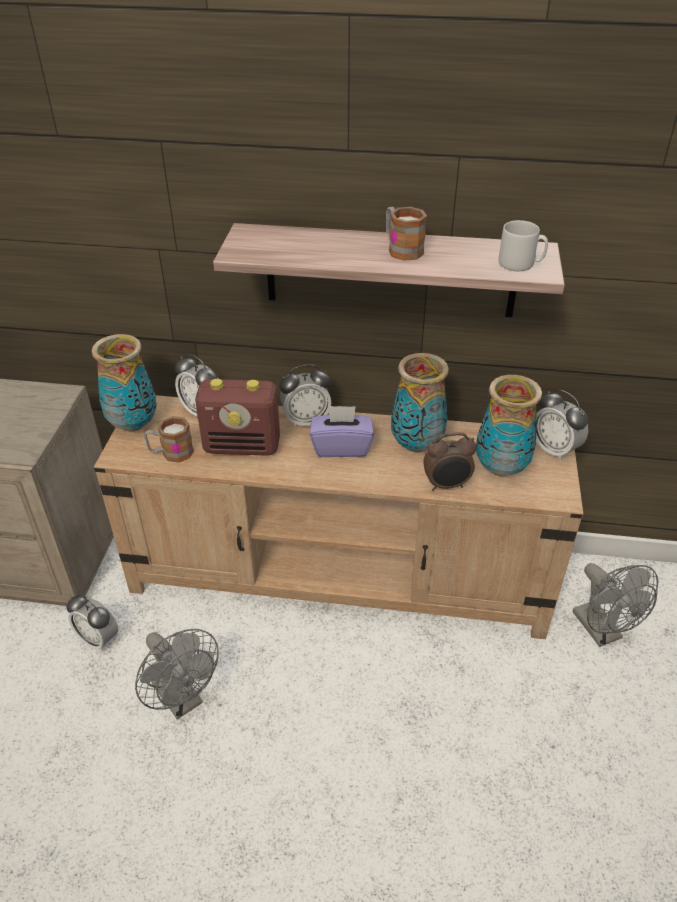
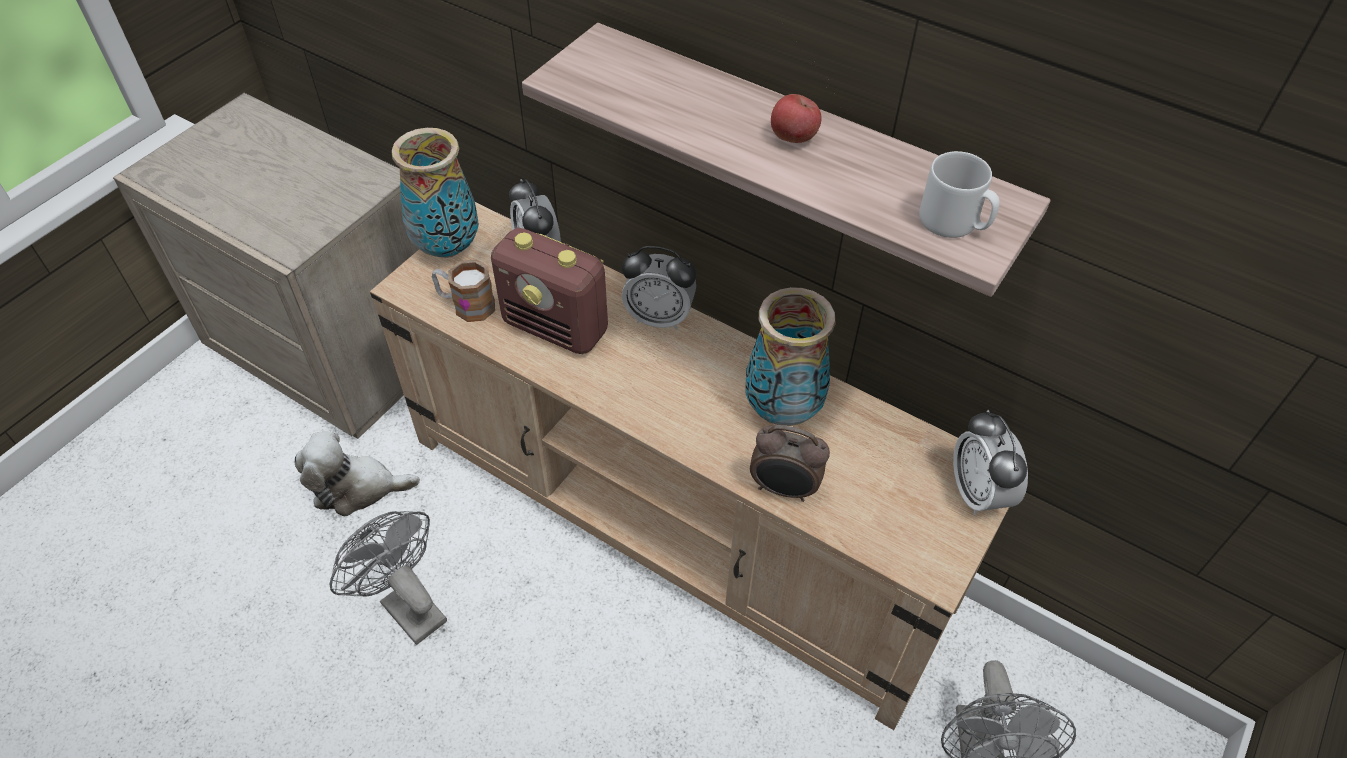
camera: 25 degrees right, 10 degrees up
alarm clock [67,595,118,652] -> plush toy [295,432,420,516]
grey fan [135,629,219,720] -> grey fan turned 150 degrees clockwise [329,511,447,645]
purple tissue box [310,405,374,457] -> none
mug [386,207,427,261] -> apple [771,94,822,143]
vase [476,375,542,477] -> none

